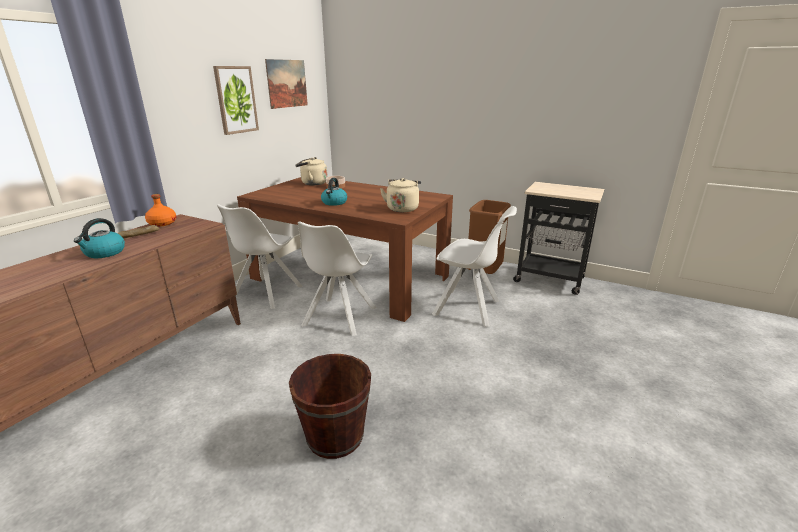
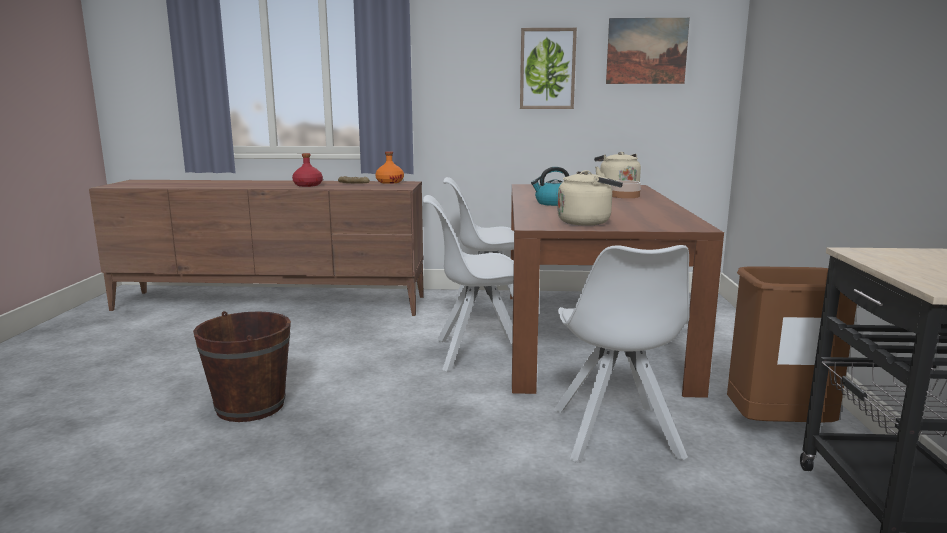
camera: 65 degrees right, 10 degrees down
kettle [74,218,125,258] -> red bottle [292,153,323,187]

